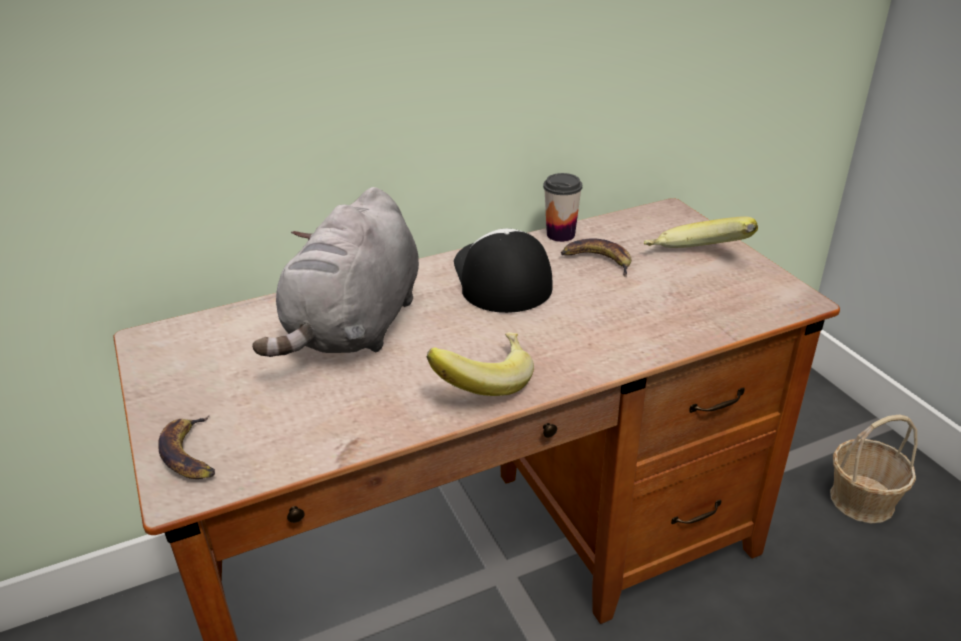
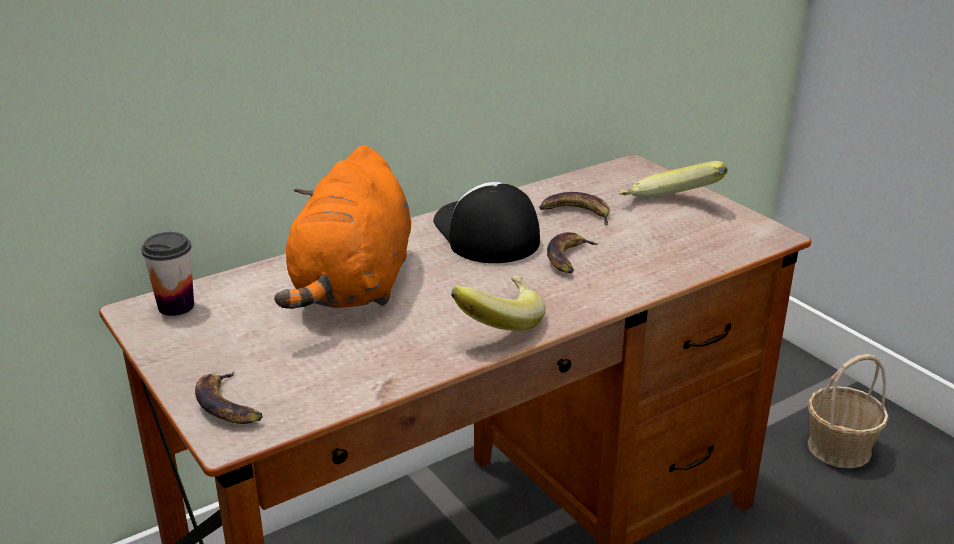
camera: 10 degrees left, 5 degrees down
grey plush toy [252,187,419,357] -> orange plush toy [274,145,411,309]
cup [543,173,582,242] -> cup moved to [141,232,194,316]
none -> banana [547,232,600,273]

